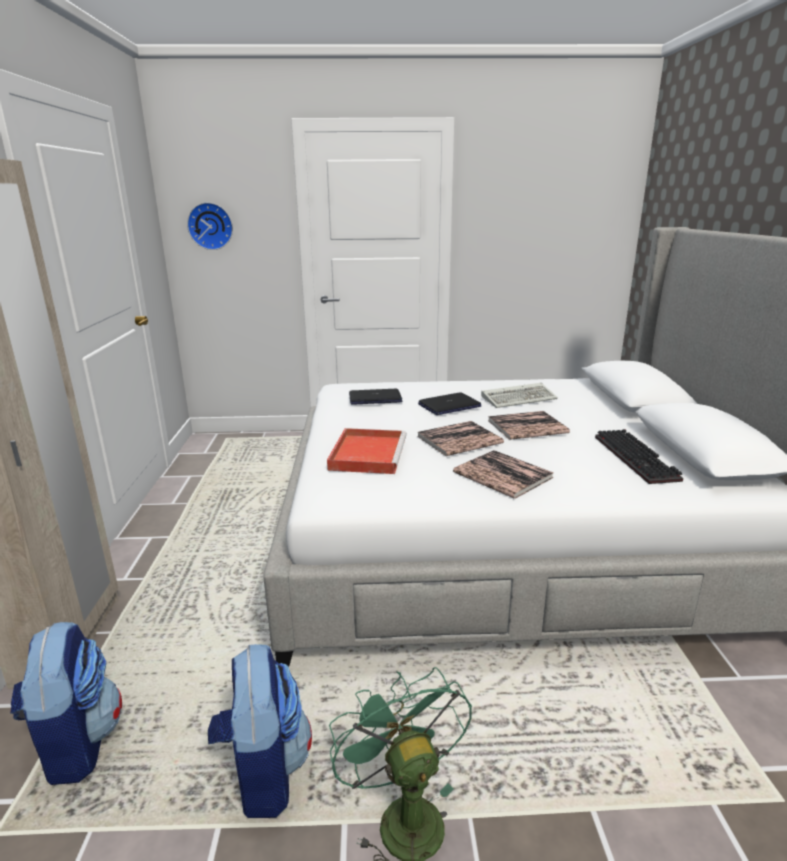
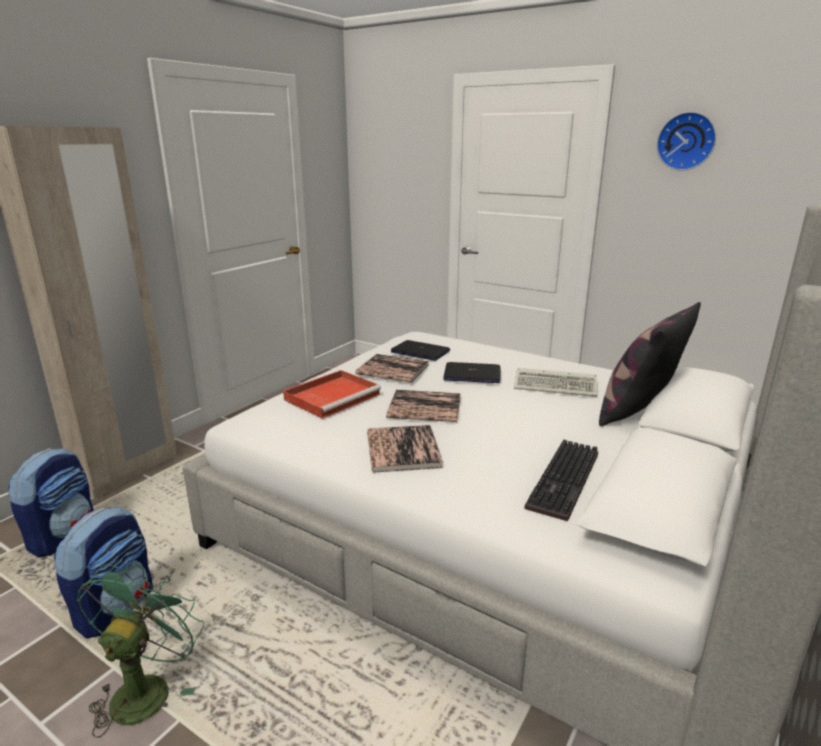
camera: 35 degrees right, 0 degrees up
wall clock [187,202,233,250] -> wall clock moved to [657,112,716,171]
book [488,411,570,440] -> book moved to [355,354,429,382]
none -> pillow [599,302,701,426]

